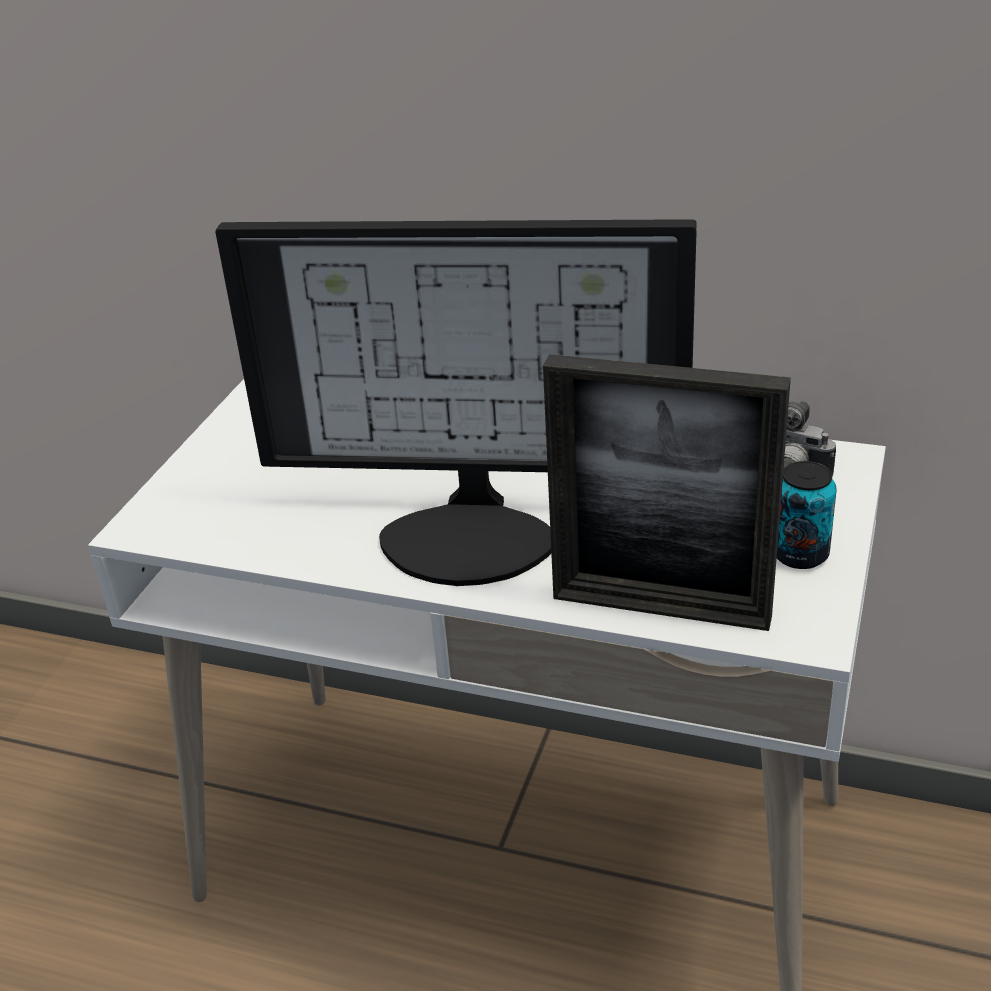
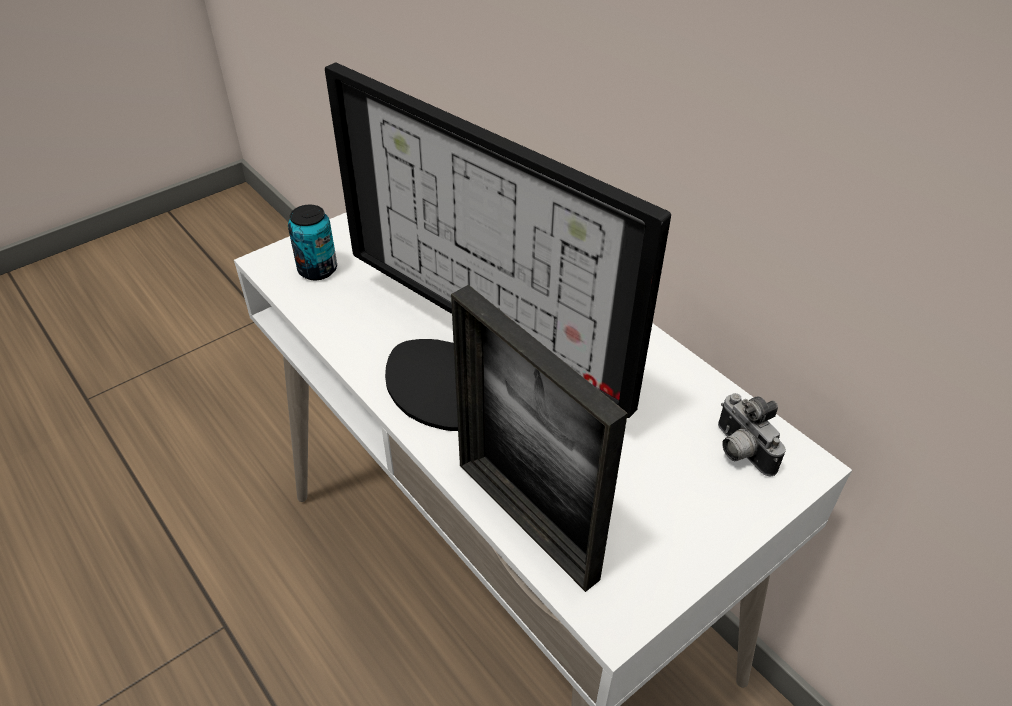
camera: 30 degrees right, 10 degrees up
can [777,461,837,569] -> can moved to [288,205,337,280]

